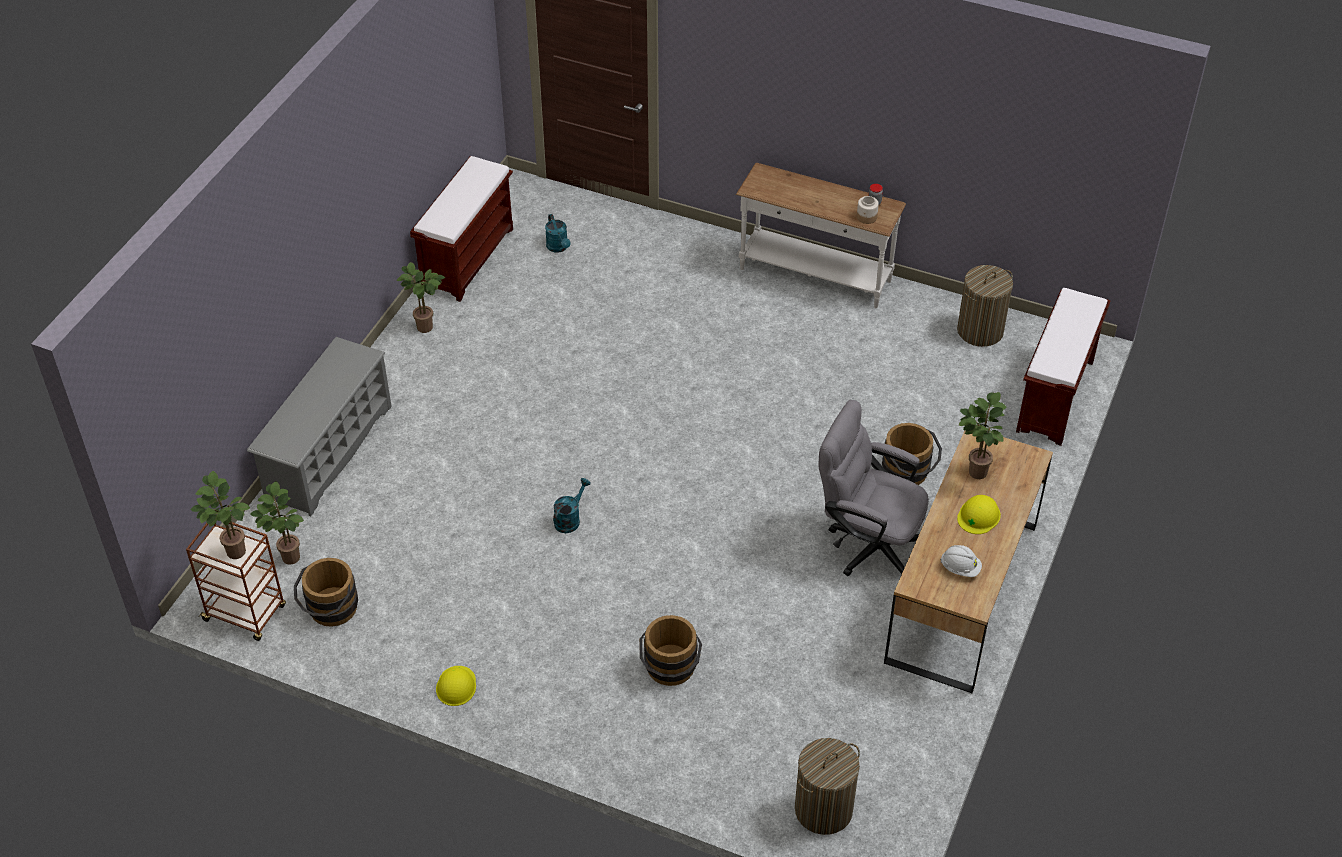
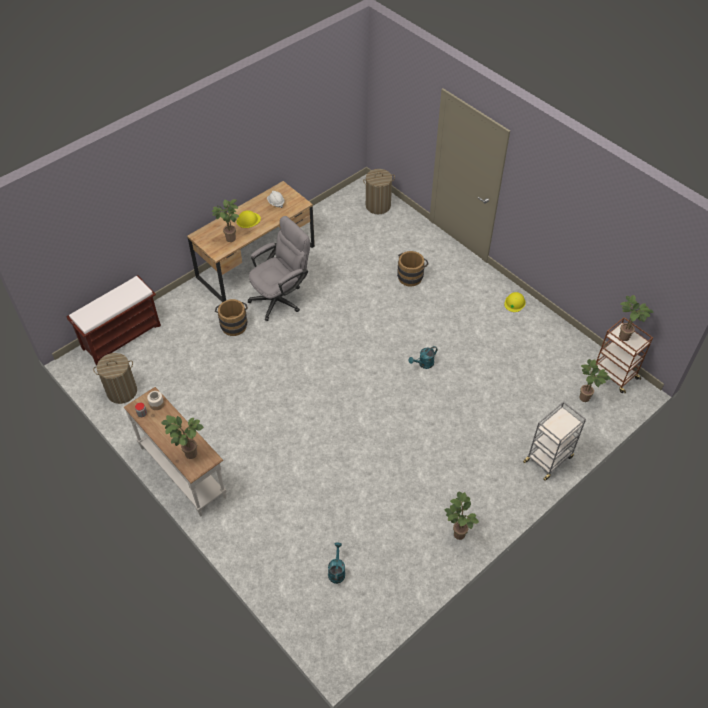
camera: 155 degrees left, 5 degrees up
grey shoe rack [247,337,392,516] -> grey cart [523,401,586,480]
brown bucket [294,558,358,627] -> none
brown bench [410,156,513,302] -> none
grey office chair [819,400,929,576] -> grey office chair turned 90 degrees counterclockwise [248,216,310,321]
none -> potted plant [161,415,204,459]

